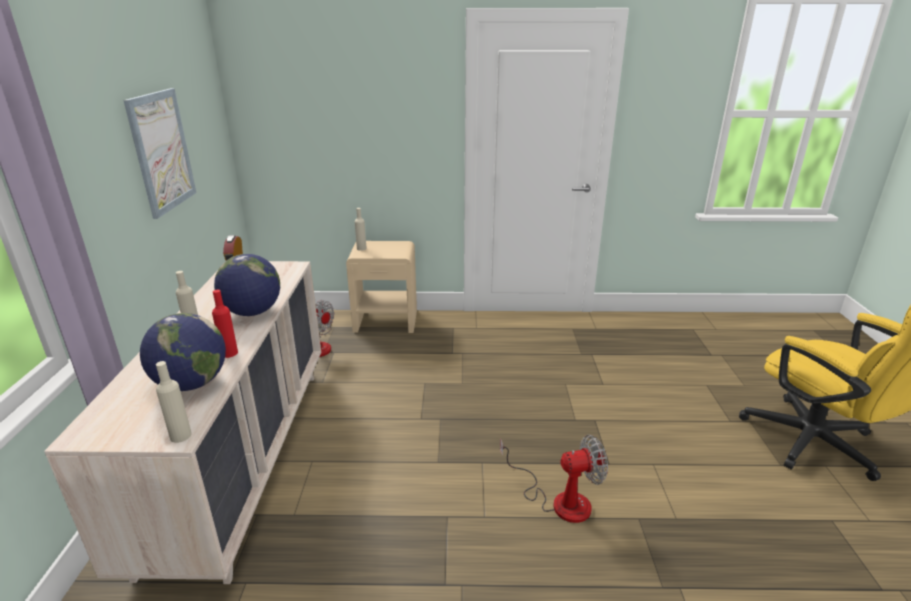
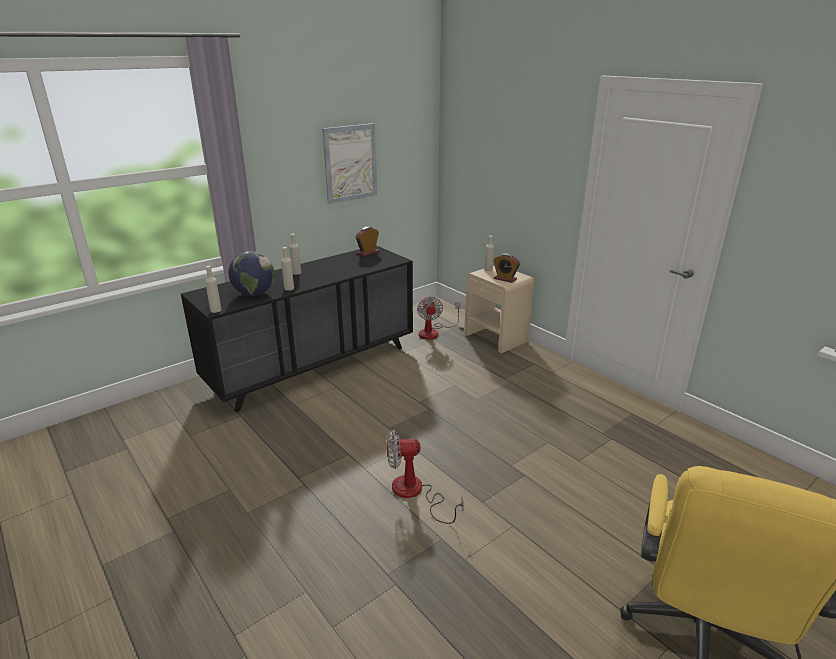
camera: 50 degrees right, 0 degrees up
beige dresser [44,261,321,584] -> black dresser [181,245,413,412]
red bottle [212,290,238,358] -> beige bottle [281,247,294,291]
globe [214,254,280,316] -> none
fan [500,435,608,523] -> fan turned 135 degrees clockwise [386,429,464,524]
none -> alarm clock [493,253,520,283]

